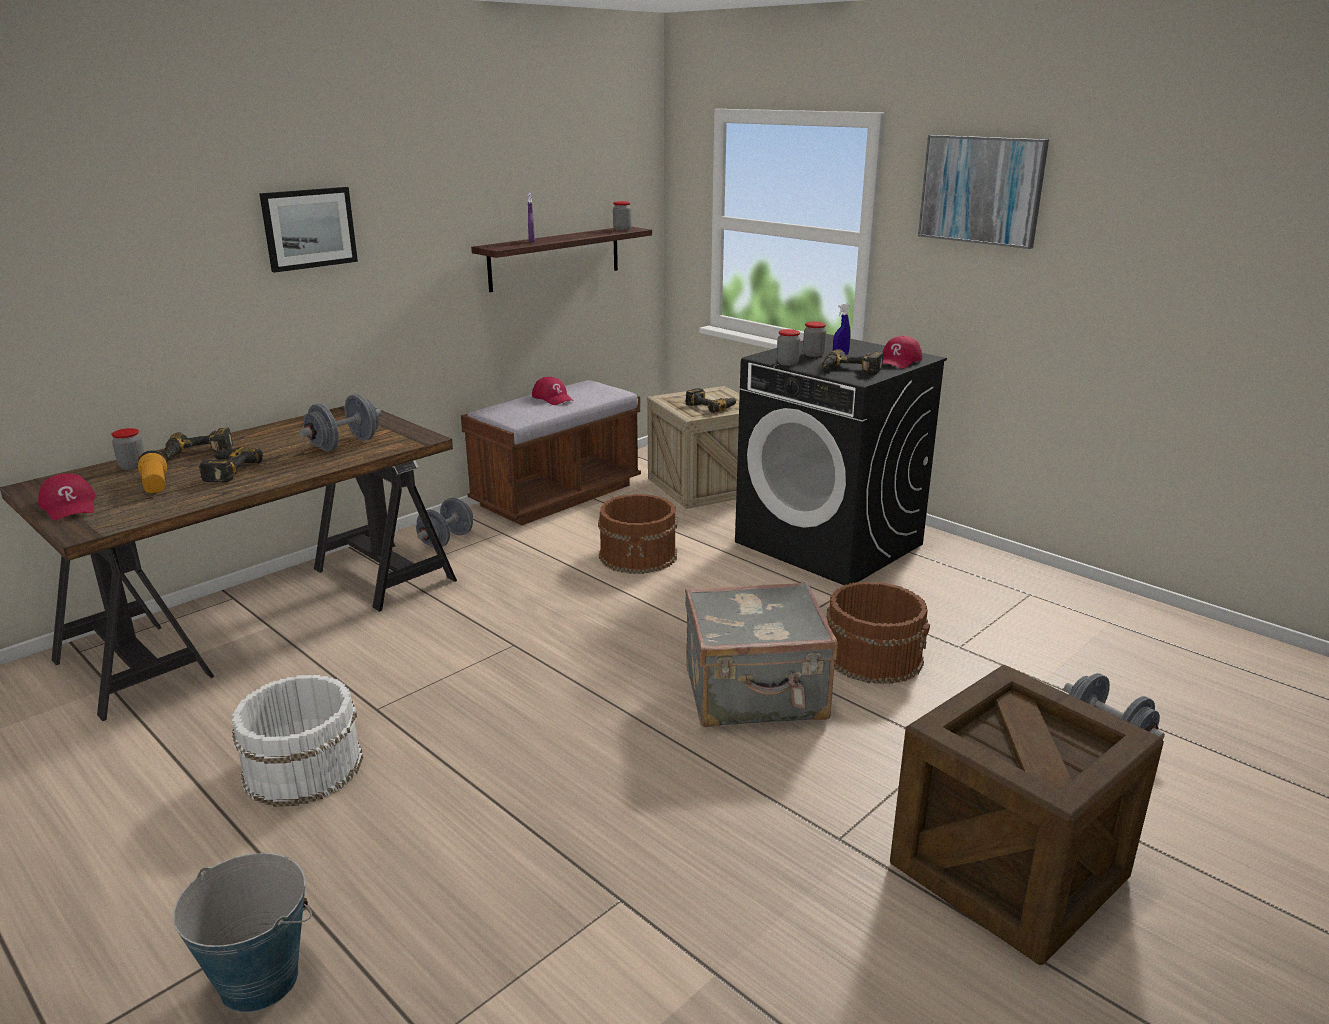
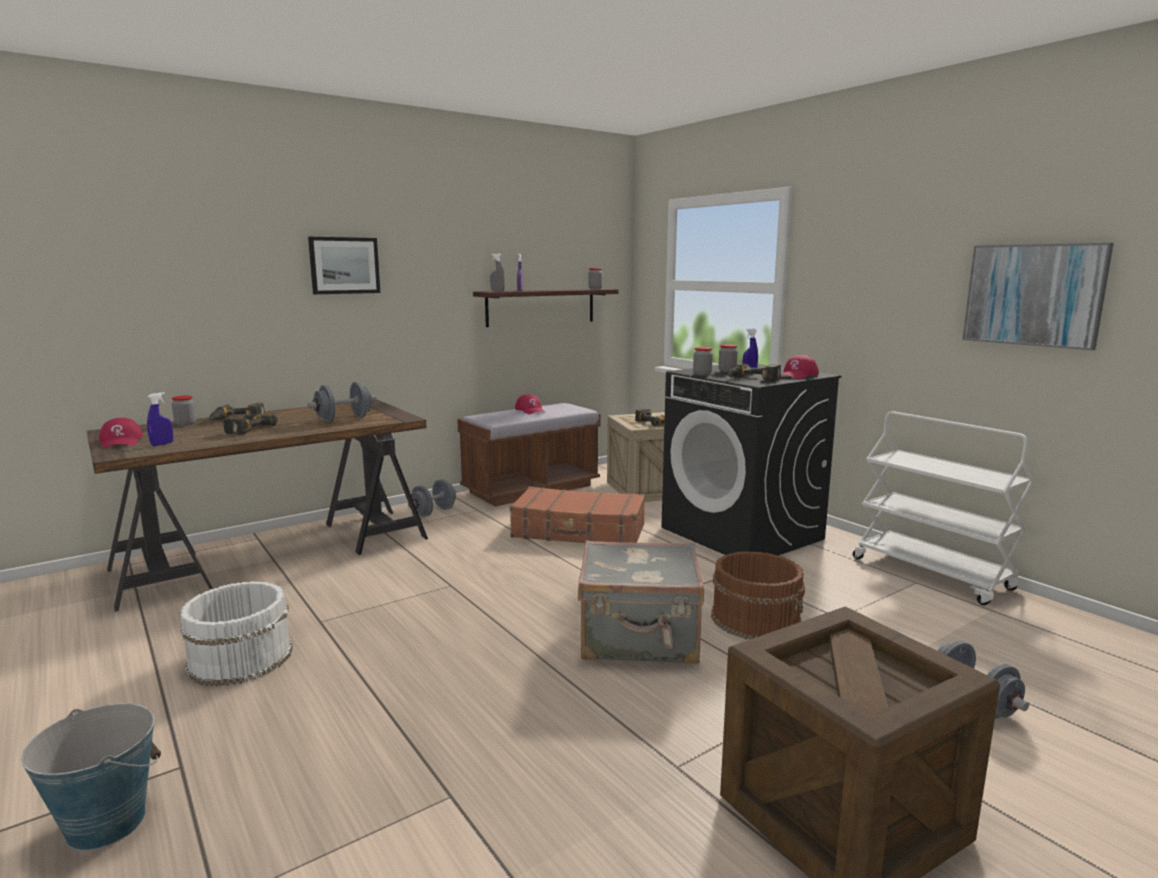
camera: 10 degrees right, 10 degrees down
flashlight [138,450,167,493] -> none
brown bucket [598,494,677,574] -> brown suitcase [510,486,645,543]
picture [918,135,1049,249] -> picture moved to [962,243,1114,350]
none -> blue spray bottle [147,392,173,446]
none -> grey spray bottle [490,253,505,291]
none -> white cart [853,411,1034,605]

